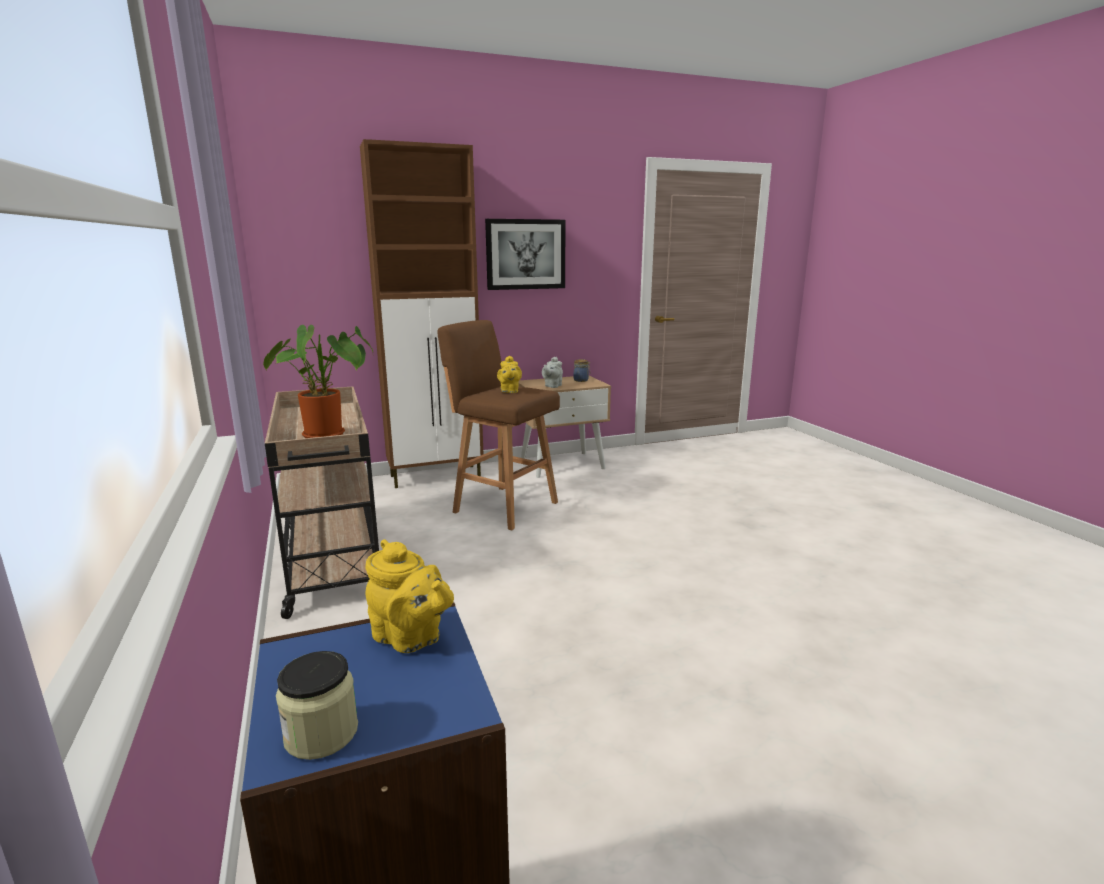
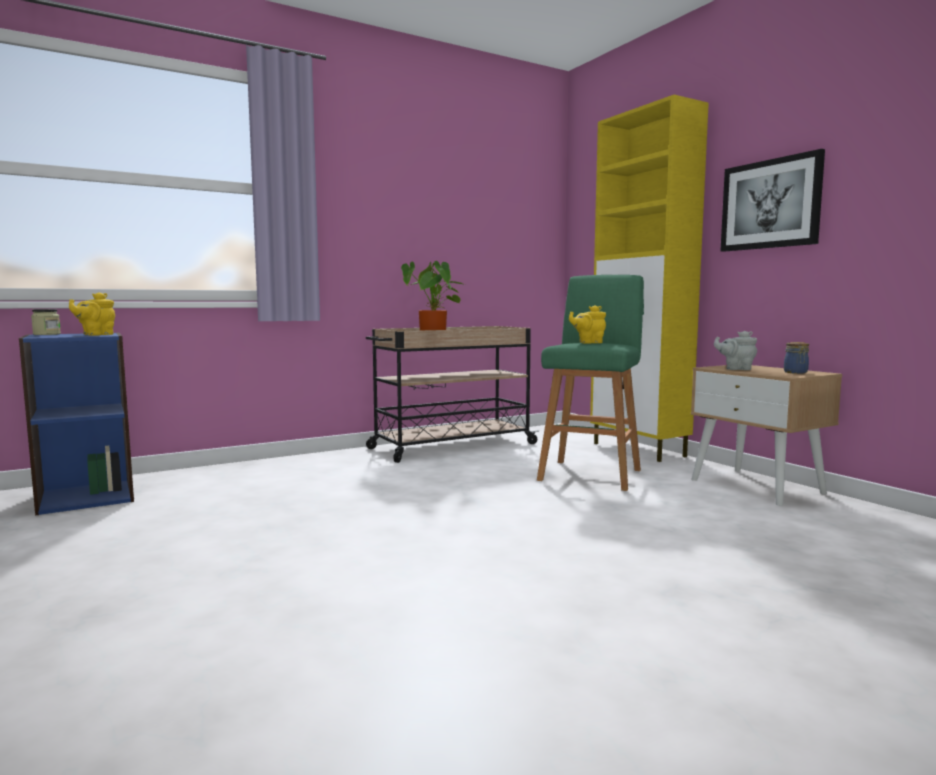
camera: 80 degrees right, 10 degrees down
brown cabinet [360,139,483,488] -> yellow cabinet [590,95,709,462]
brown stool [438,320,560,530] -> green stool [537,275,644,491]

